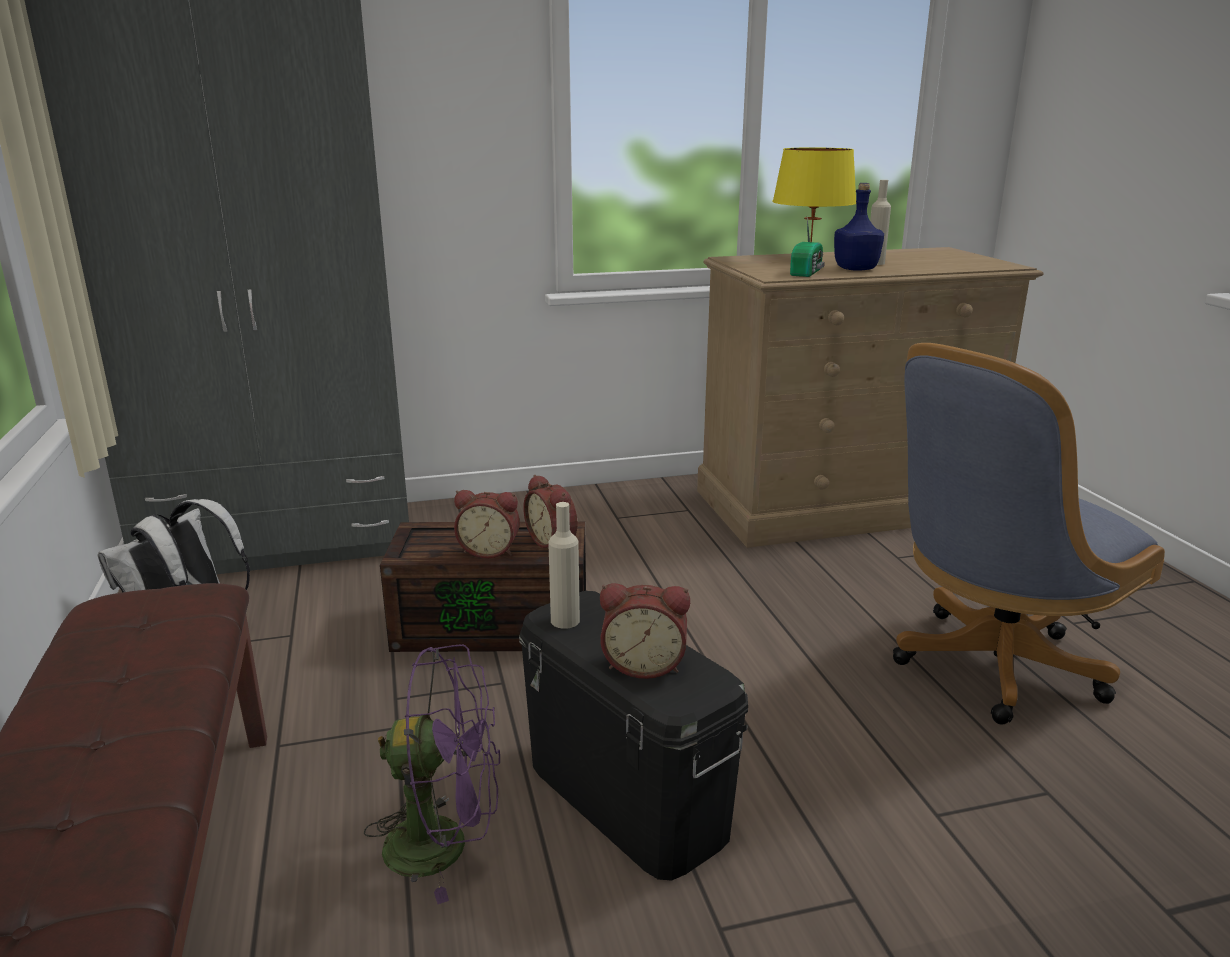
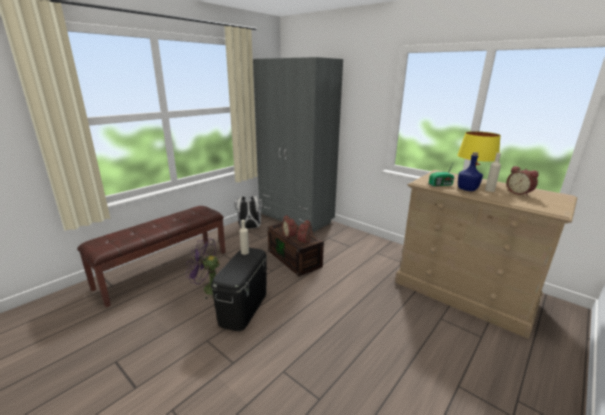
camera: 55 degrees right, 0 degrees up
purple fan [364,644,500,904] -> purple fan turned 135 degrees clockwise [186,237,219,299]
alarm clock [600,583,690,679] -> alarm clock moved to [507,166,539,197]
blue office chair [893,343,1165,725] -> none

